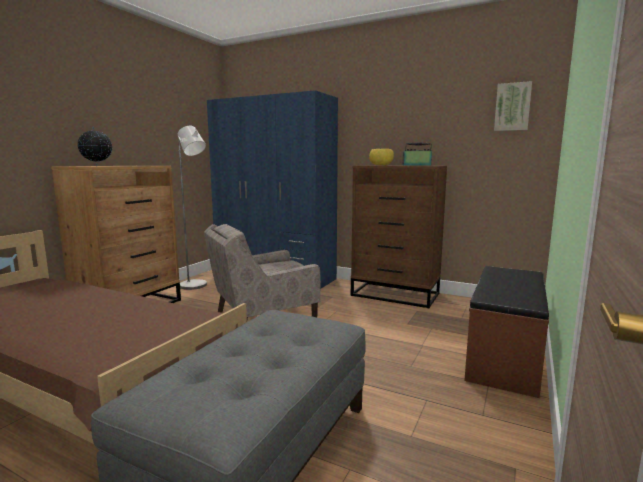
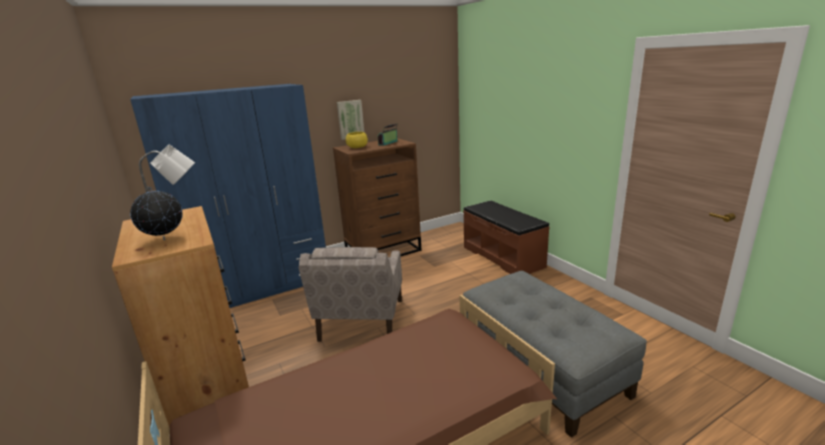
camera: 55 degrees left, 10 degrees up
picture [494,81,532,131] -> picture moved to [337,100,364,140]

